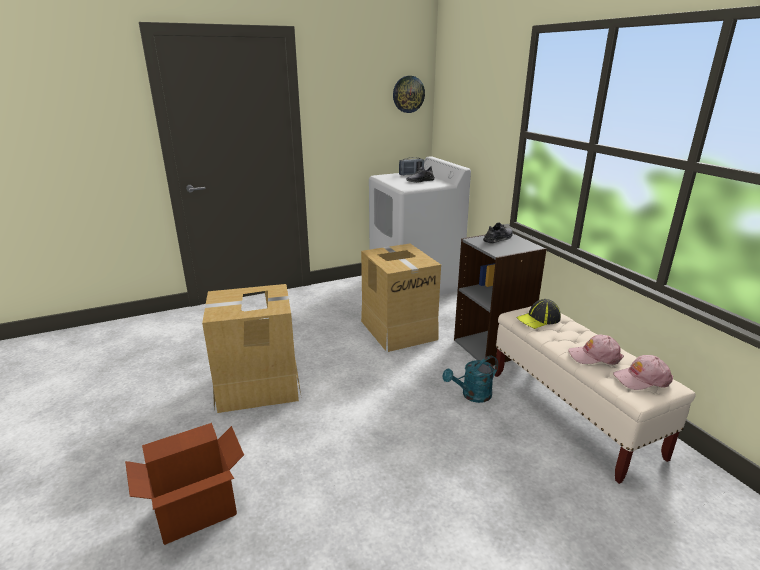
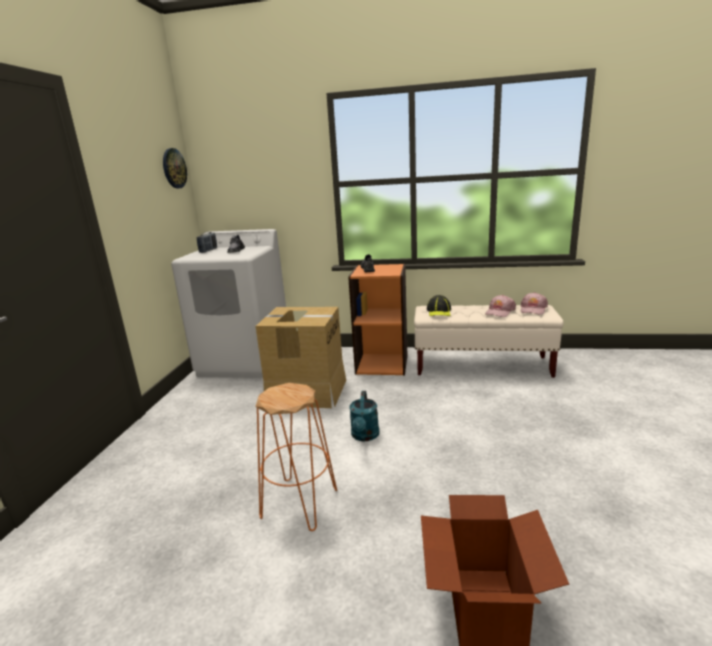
camera: 55 degrees left, 5 degrees down
cardboard box [202,284,301,413] -> orange stool [255,383,337,531]
turquoise watering can [442,356,498,403] -> turquoise watering can moved to [349,391,379,441]
grey bookcase [454,234,547,366] -> orange bookcase [348,264,407,375]

